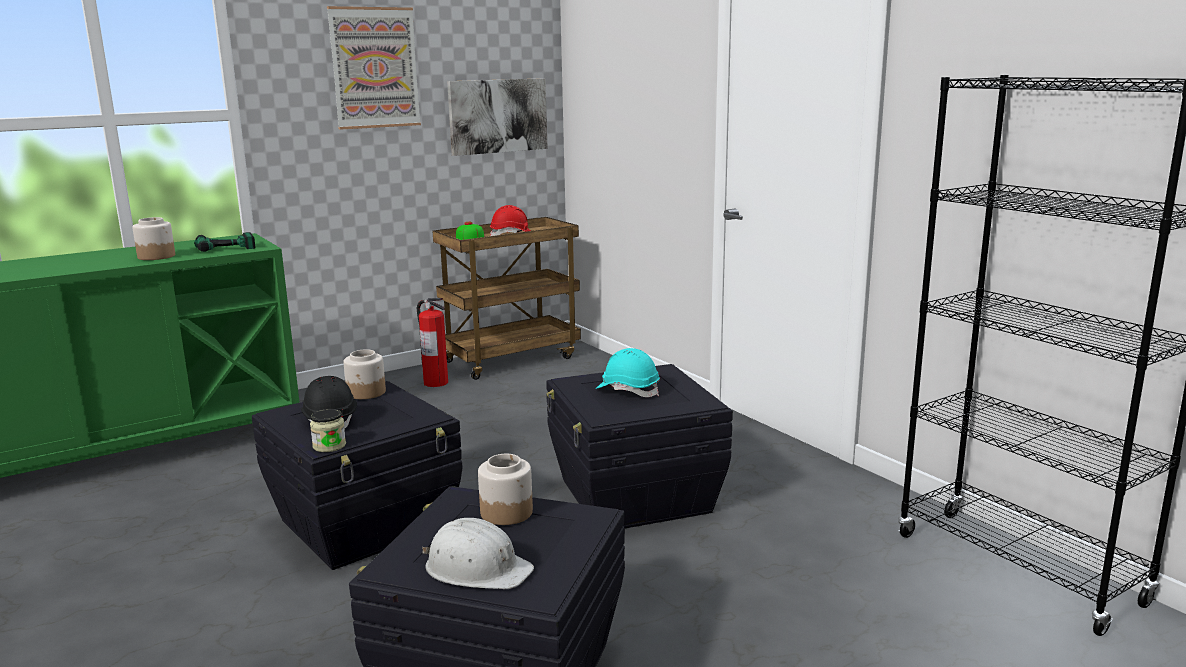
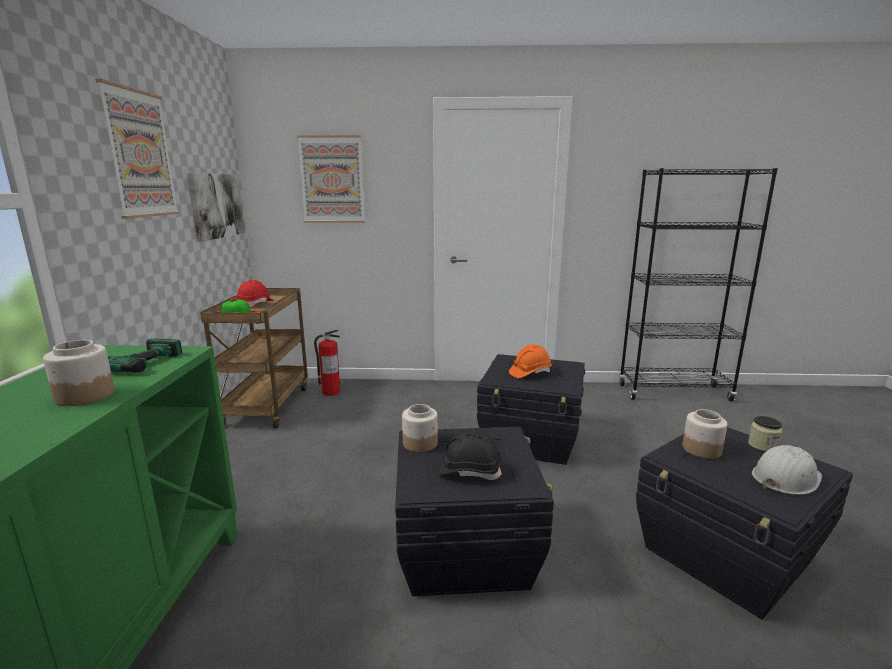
camera: 55 degrees left, 0 degrees up
jar [310,409,346,452] -> jar moved to [748,416,782,452]
fire extinguisher [417,298,448,387] -> fire extinguisher moved to [314,330,340,396]
turquoise hard hat [596,348,660,397] -> orange hard hat [509,344,552,378]
none -> picture [297,135,365,223]

